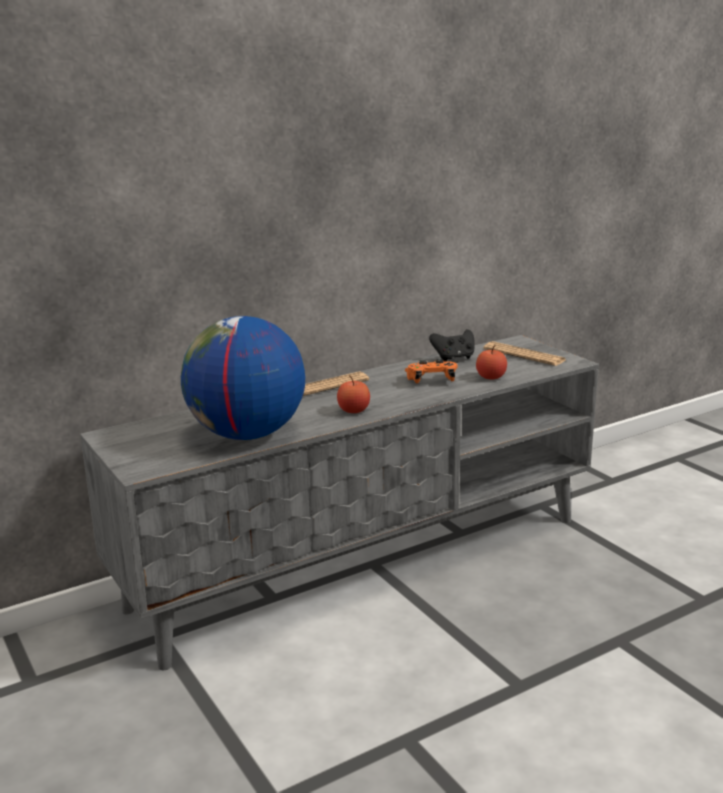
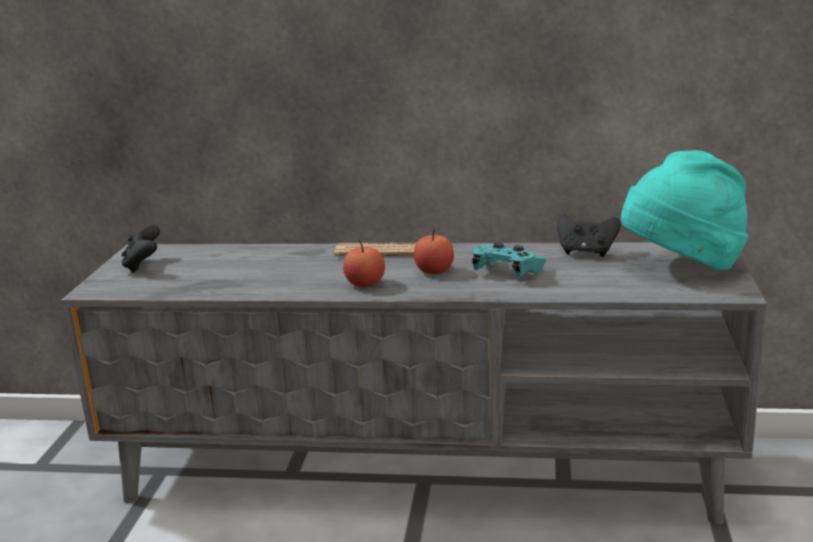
camera: 40 degrees right, 0 degrees up
globe [181,316,305,440] -> none
orange game controller [405,359,458,383] -> turquoise game controller [472,242,547,278]
apple [476,345,507,380] -> apple moved to [414,229,454,274]
newspaper [484,341,566,366] -> turquoise hat [621,150,748,270]
none -> black game controller [121,225,160,273]

